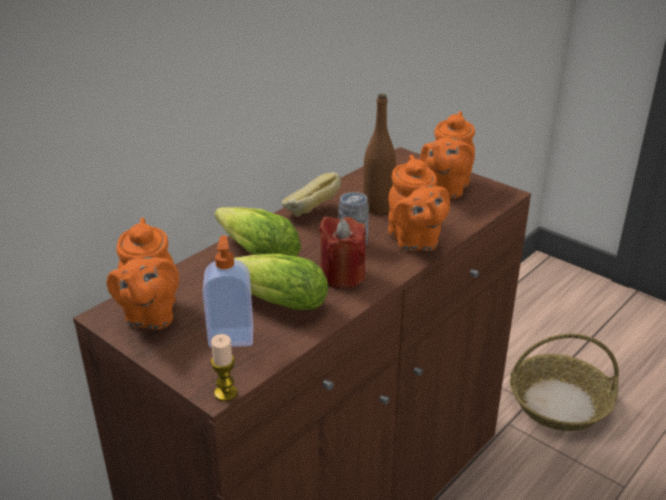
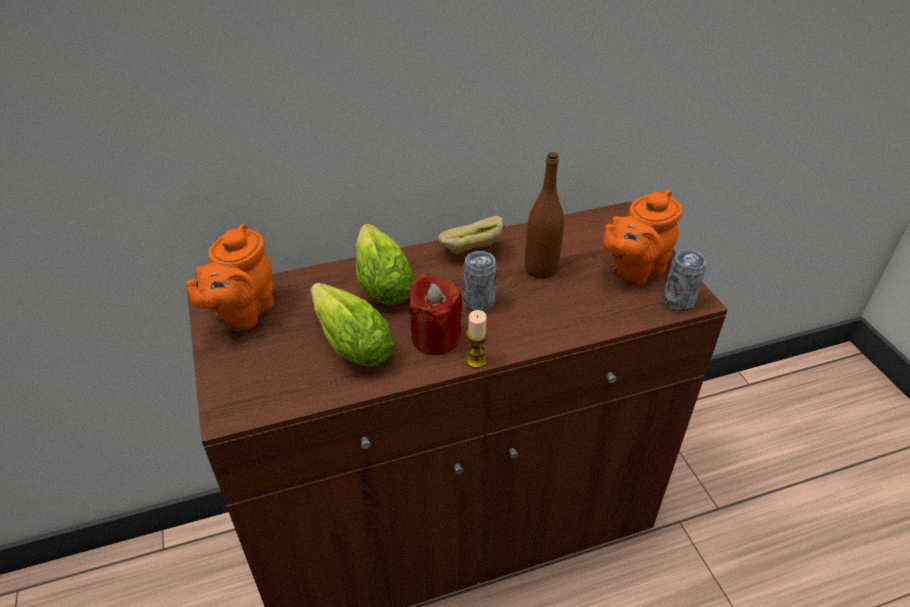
camera: 30 degrees right, 10 degrees up
soap dispenser [203,236,253,348] -> none
candle [211,334,237,401] -> candle moved to [466,310,488,368]
orange teapot [388,155,450,251] -> none
basket [510,334,619,431] -> none
none -> can [663,250,706,311]

